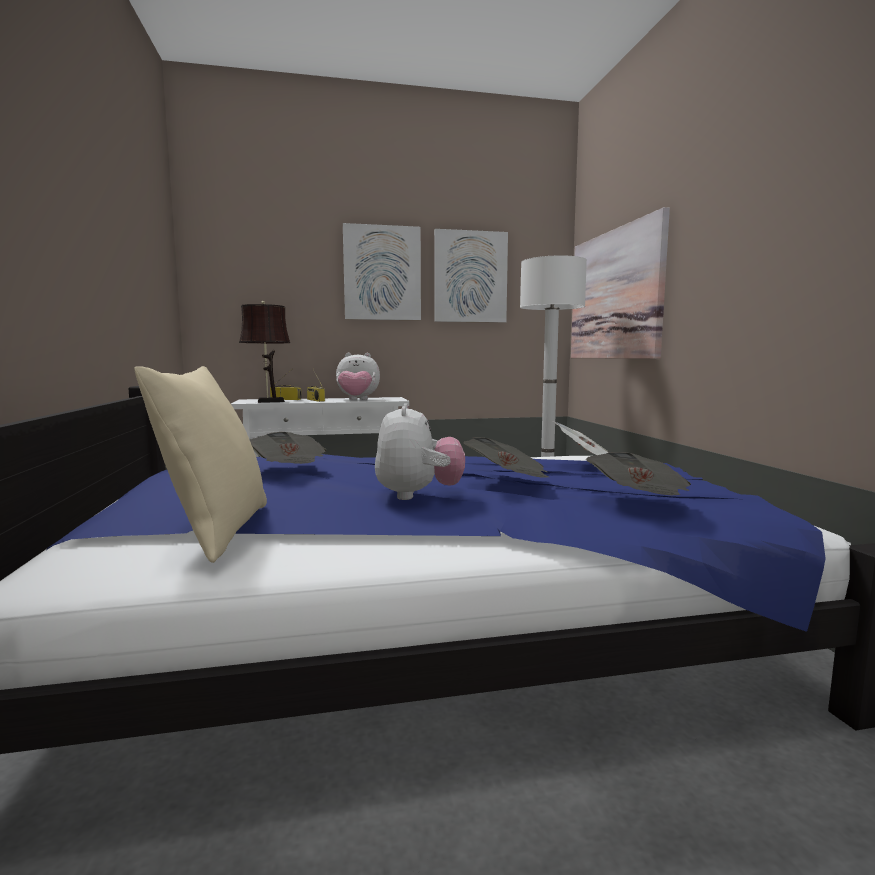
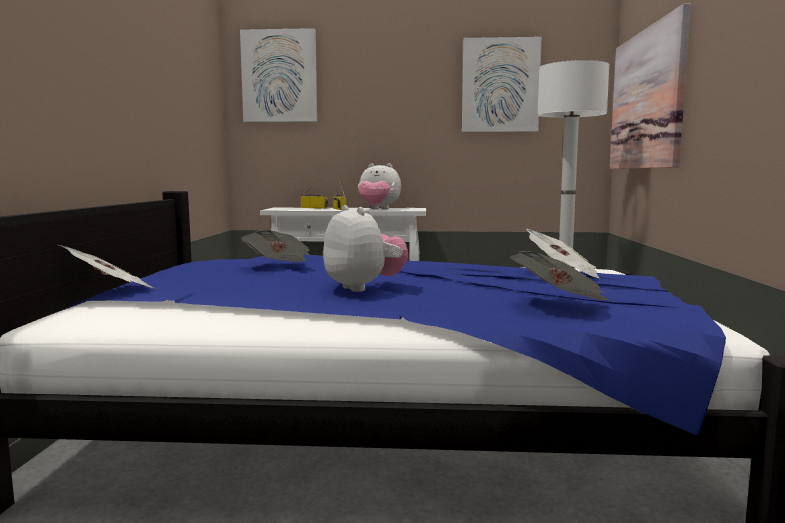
camera: 15 degrees right, 0 degrees up
beige pillow [134,366,267,563] -> none
brown table lamp [239,301,290,403] -> none
picture [343,223,421,320] -> picture moved to [240,28,317,122]
plush toy [375,403,465,500] -> plush toy turned 45 degrees counterclockwise [323,205,408,292]
newspaper [463,437,549,478] -> newspaper moved to [59,245,158,289]

